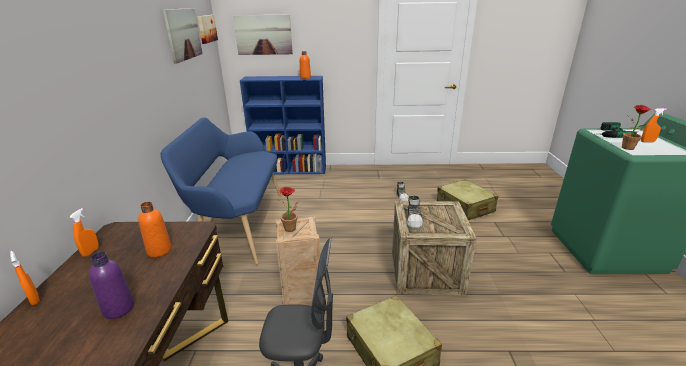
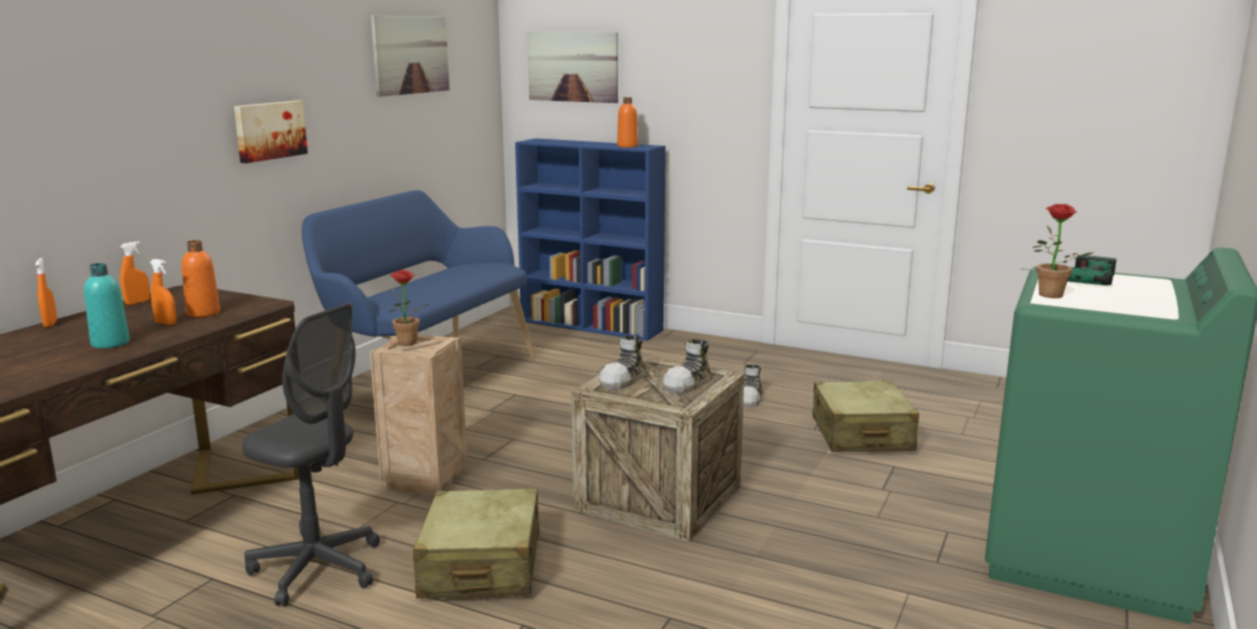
camera: 25 degrees right, 10 degrees down
purple bottle [89,252,134,319] -> turquoise bottle [84,263,130,348]
picture [197,15,218,44] -> picture moved to [234,101,308,163]
orange spray bottle [641,108,667,142] -> orange spray bottle moved to [150,259,177,325]
none -> shoe [662,339,711,394]

